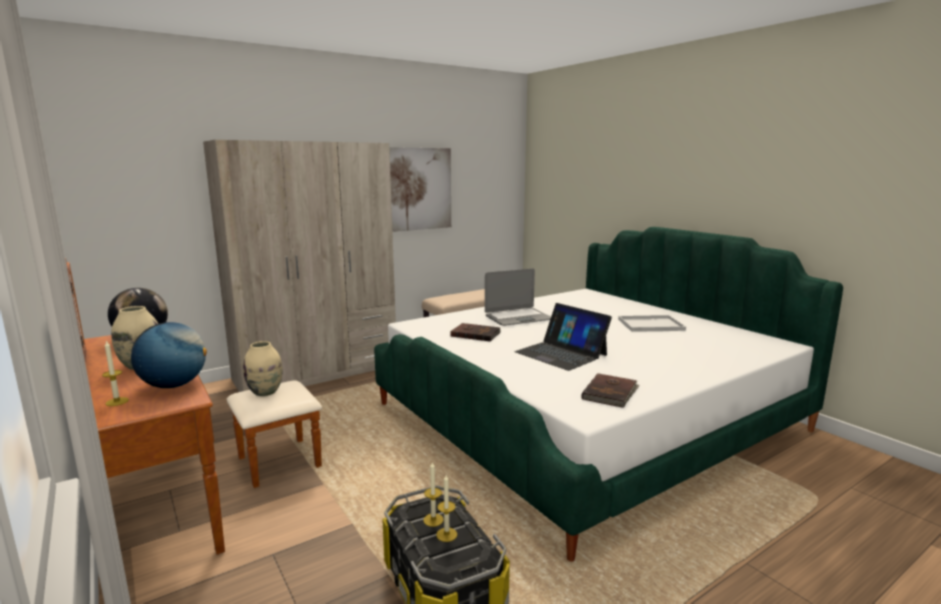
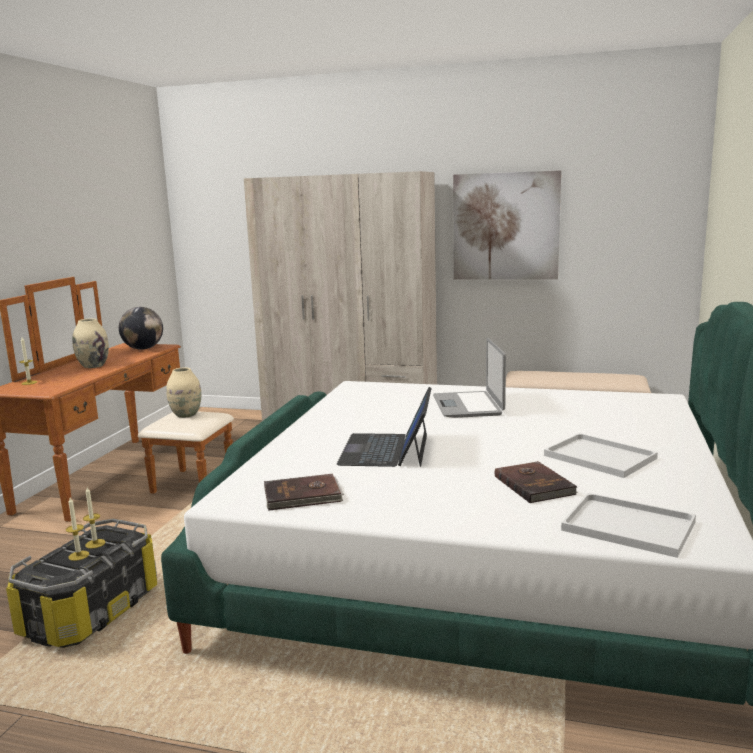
camera: 50 degrees right, 0 degrees up
globe [131,322,207,388] -> none
brown book [450,323,501,341] -> brown book moved to [495,461,578,503]
laptop [485,269,551,326] -> laptop turned 60 degrees clockwise [433,338,506,418]
none -> white tray [561,493,696,558]

